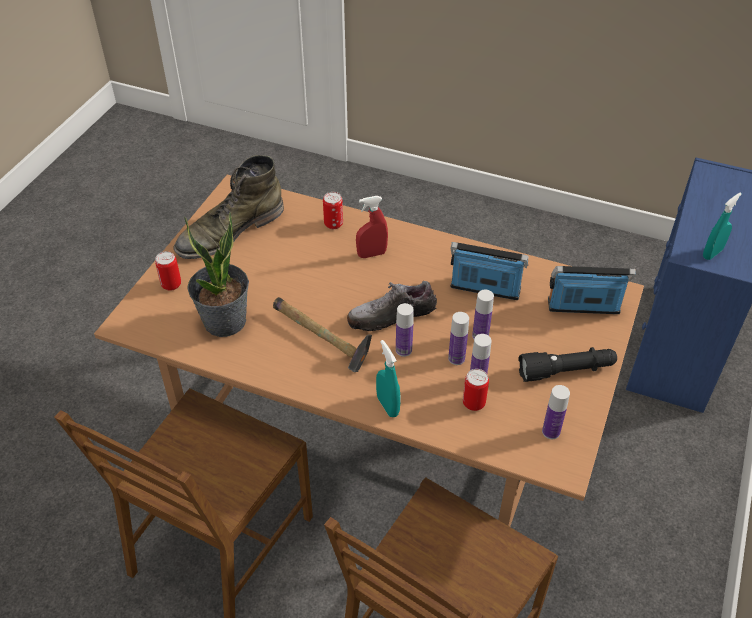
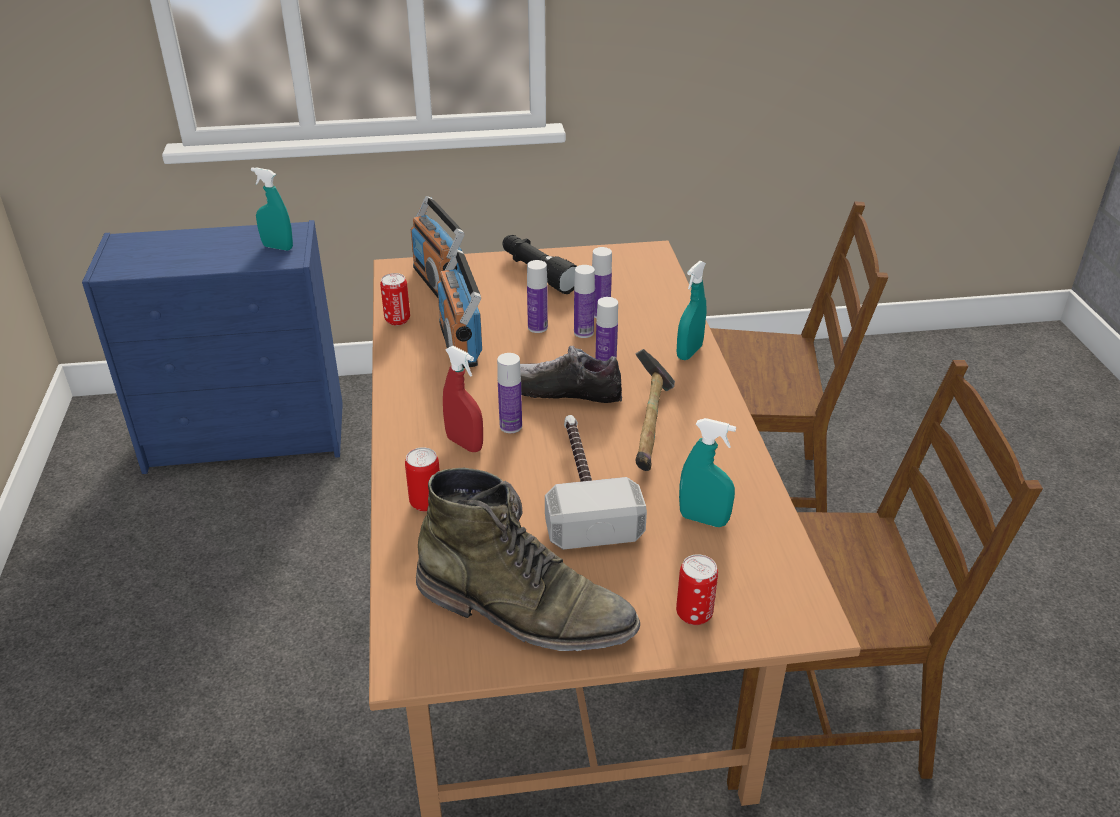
camera: 120 degrees left, 10 degrees down
potted plant [184,212,249,337] -> turquoise spray bottle [679,418,736,527]
shoe [347,281,437,331] -> shoe turned 150 degrees clockwise [520,346,623,403]
can [463,369,489,411] -> can moved to [380,273,410,325]
bottle [542,385,570,439] -> bottle moved to [497,353,522,433]
none -> hammer [545,415,647,550]

